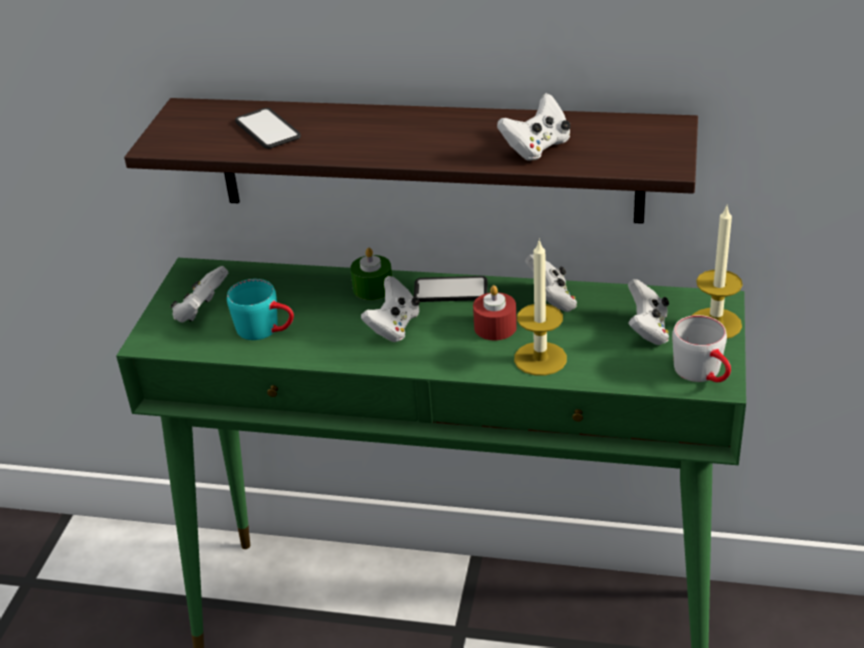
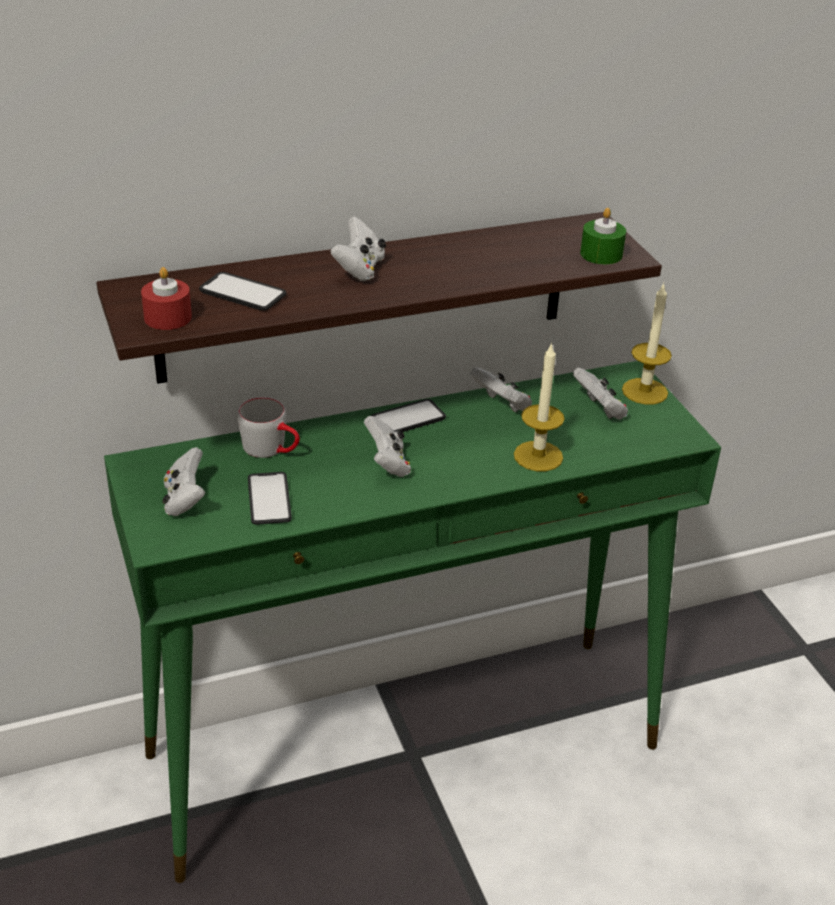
camera: 35 degrees left, 0 degrees up
turquoise mug [227,279,294,340] -> phone [248,472,292,525]
green candle [350,248,392,300] -> green candle moved to [580,208,626,265]
red candle [473,285,517,340] -> red candle moved to [141,267,192,330]
white game controller [497,93,570,161] -> white game controller moved to [330,216,386,281]
grey mug [672,315,731,382] -> grey mug moved to [237,397,300,458]

